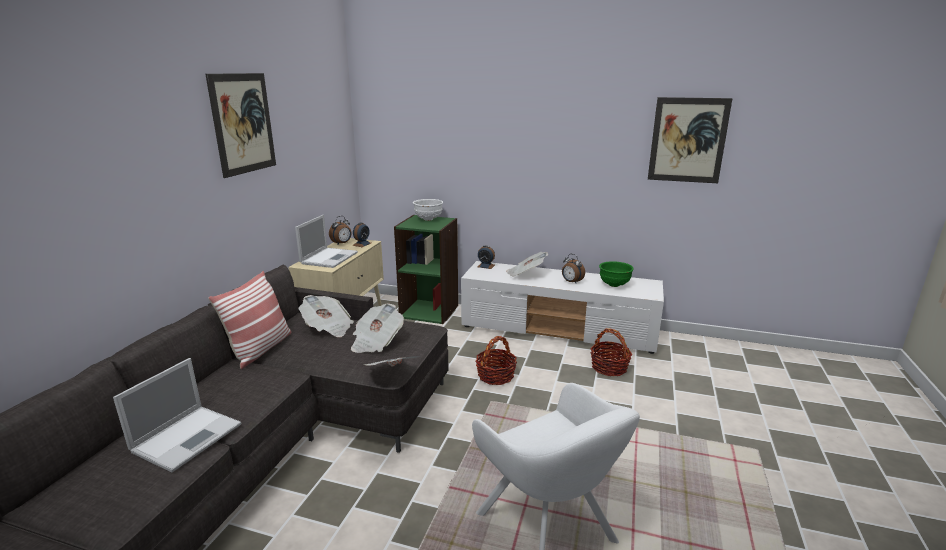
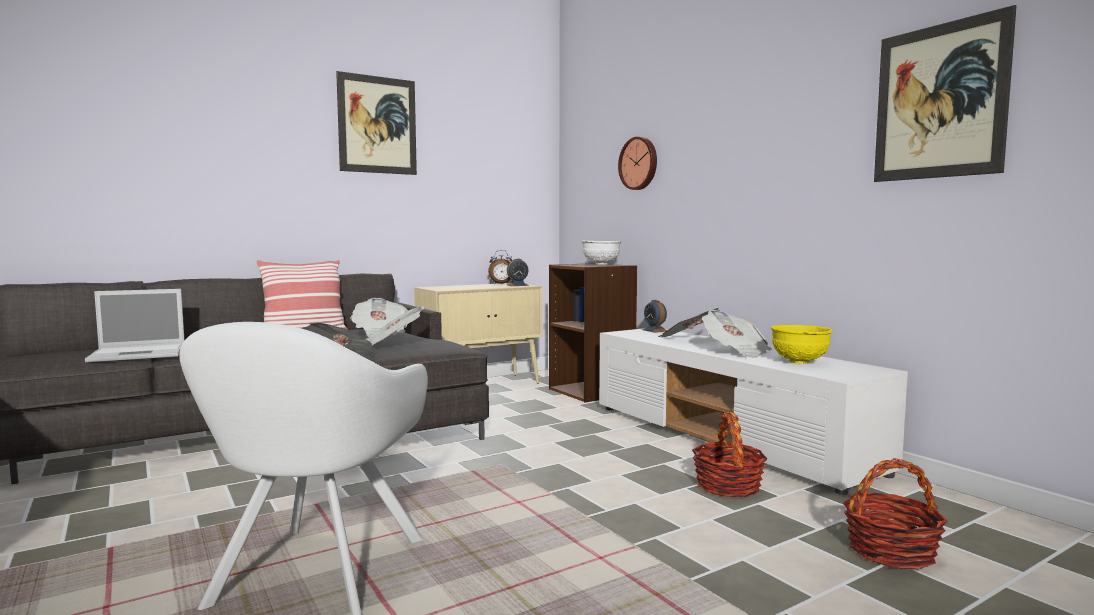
camera: 40 degrees right, 15 degrees down
laptop [295,215,358,268] -> none
green bookcase [394,215,458,324] -> brown bookcase [549,263,637,402]
basket [476,336,517,385] -> basket moved to [843,458,947,570]
alarm clock [562,254,585,283] -> newspaper [702,310,772,358]
green bowl [599,261,634,287] -> yellow bowl [770,325,833,364]
none -> wall clock [618,137,657,190]

